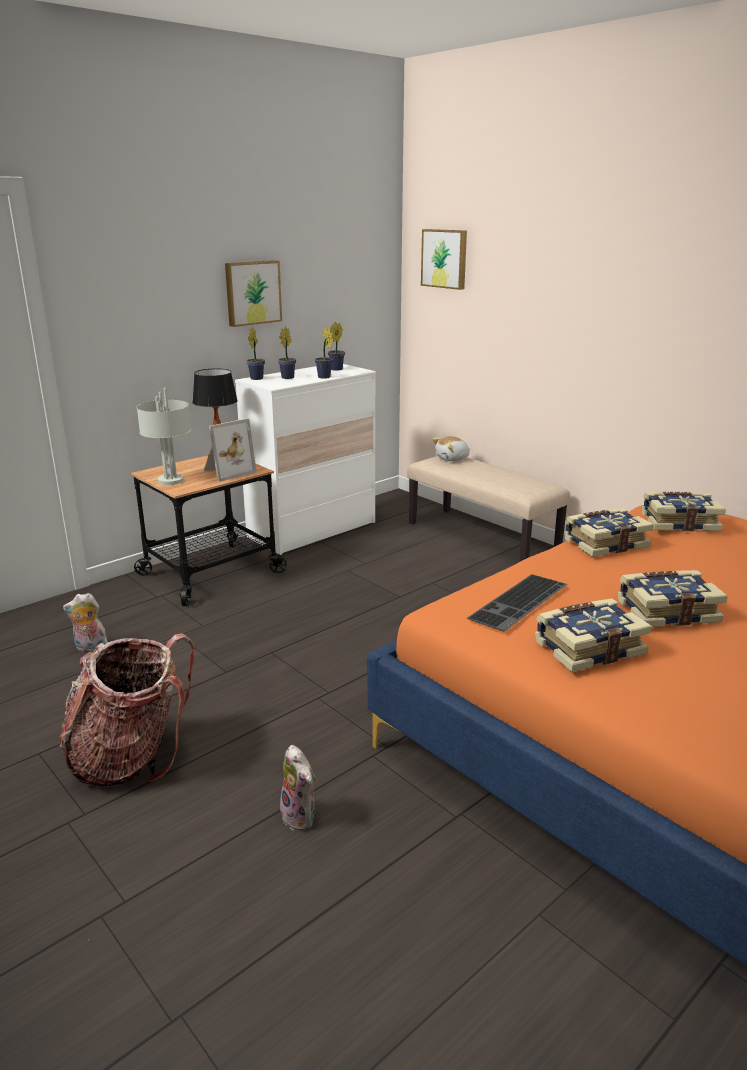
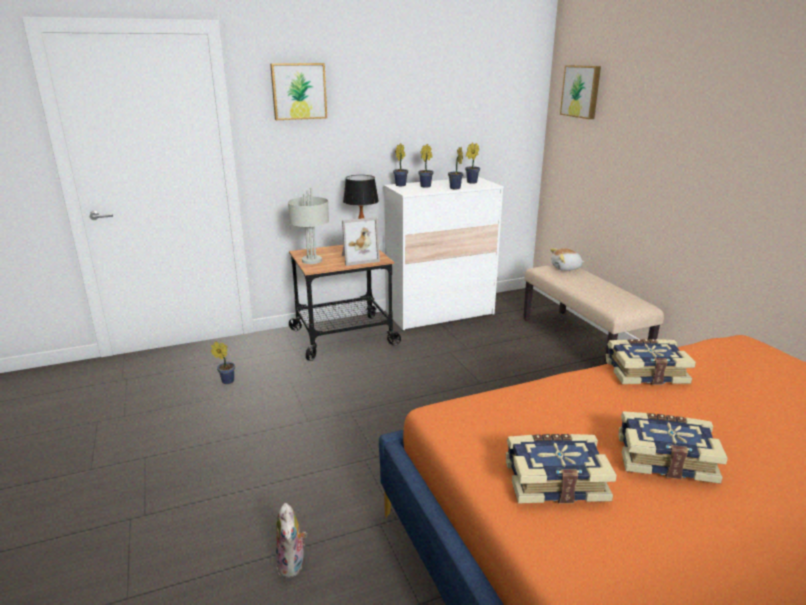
camera: 20 degrees right, 0 degrees up
backpack [59,633,195,789] -> none
plush toy [63,593,108,651] -> potted plant [211,341,235,384]
picture [225,260,282,327] -> picture moved to [270,63,327,120]
keyboard [467,574,567,632] -> none
book [642,492,726,531] -> none

